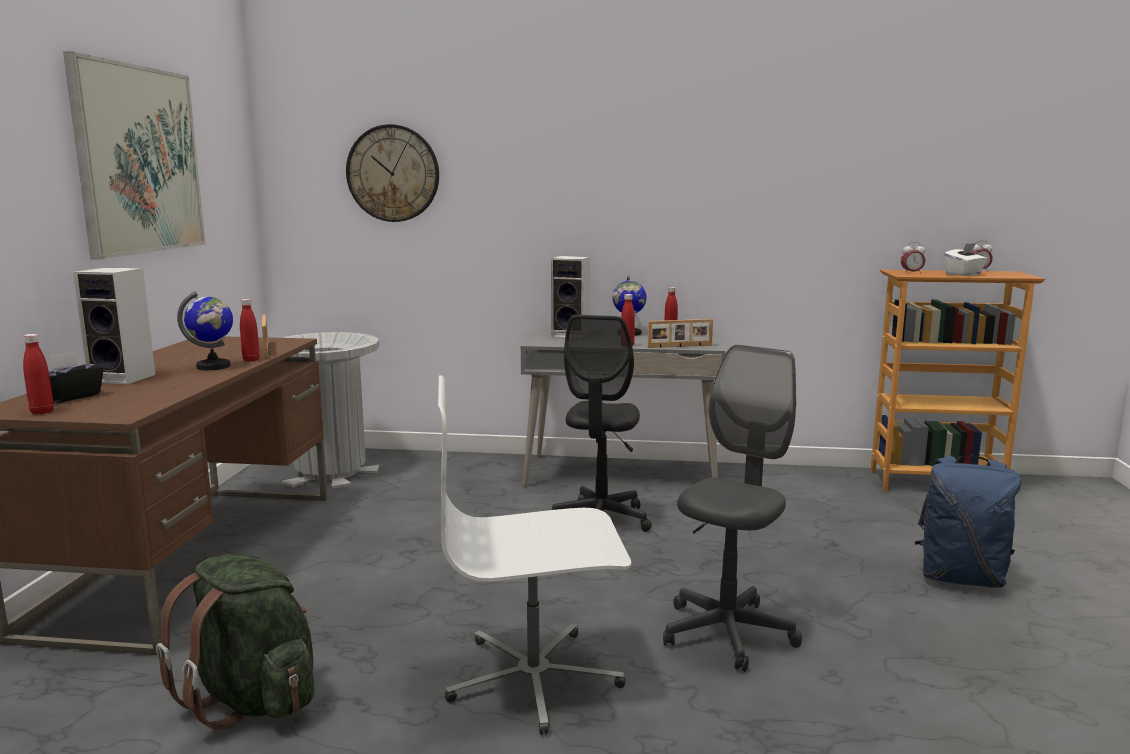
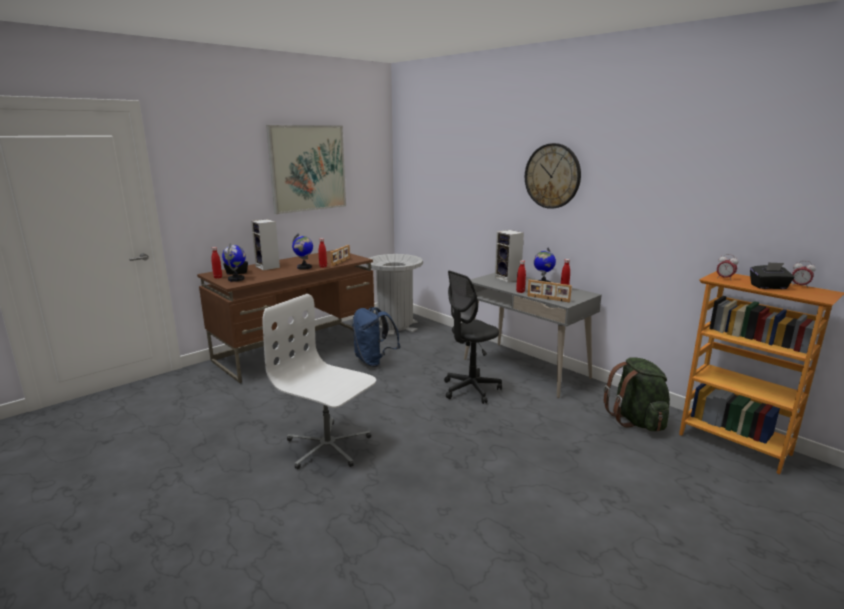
camera: 40 degrees right, 5 degrees up
green backpack [156,554,314,730] -> green backpack moved to [604,357,670,432]
wall clock [346,124,439,222] -> wall clock moved to [525,143,581,209]
grey office chair [663,345,802,672] -> none
blue backpack [915,455,1021,588] -> blue backpack moved to [352,307,400,367]
white tissue box [944,243,987,276] -> black tissue box [750,262,795,289]
none -> globe [222,244,246,282]

